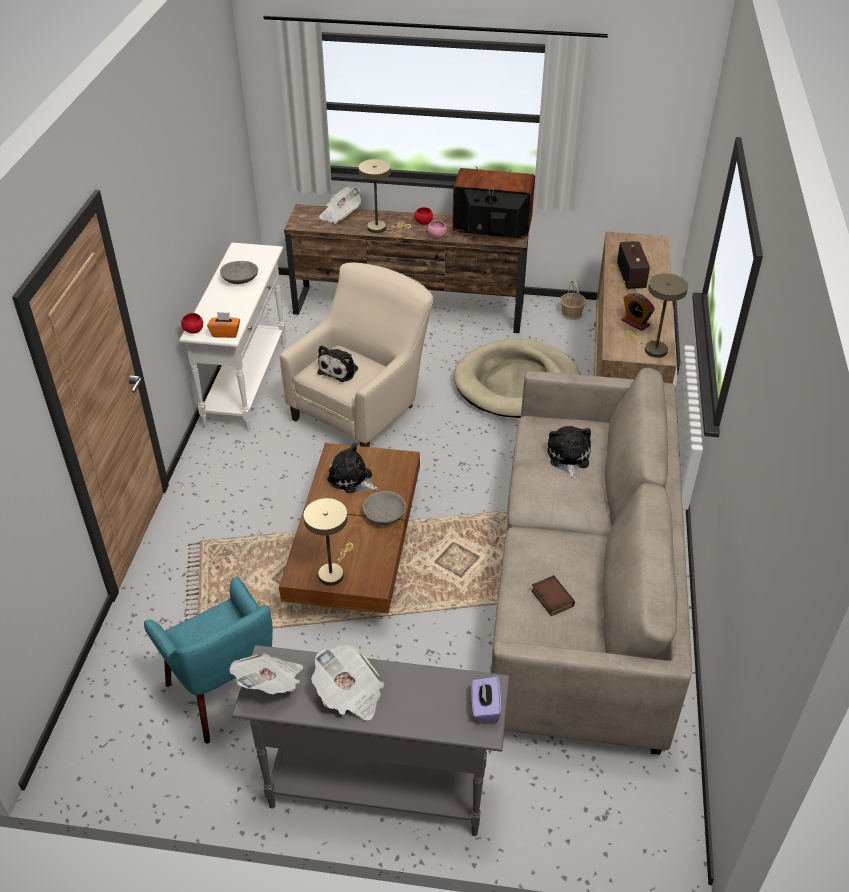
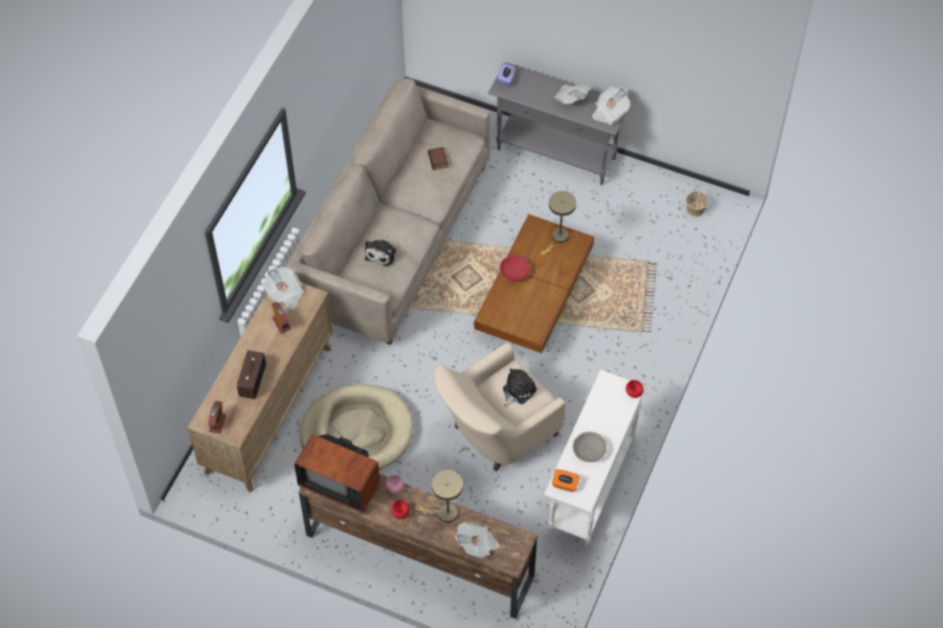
camera: 165 degrees left, 15 degrees up
turquoise armchair [144,576,273,744] -> none
orange tissue box [207,312,240,338] -> orange tissue box moved to [552,469,580,492]
plush toy [327,443,378,493] -> none
grey bowl [362,491,406,525] -> red bowl [500,255,530,282]
basket [560,280,586,320] -> basket moved to [686,185,709,217]
beige table lamp [626,273,688,358] -> newspaper [264,267,305,309]
none -> alarm clock [208,401,226,433]

